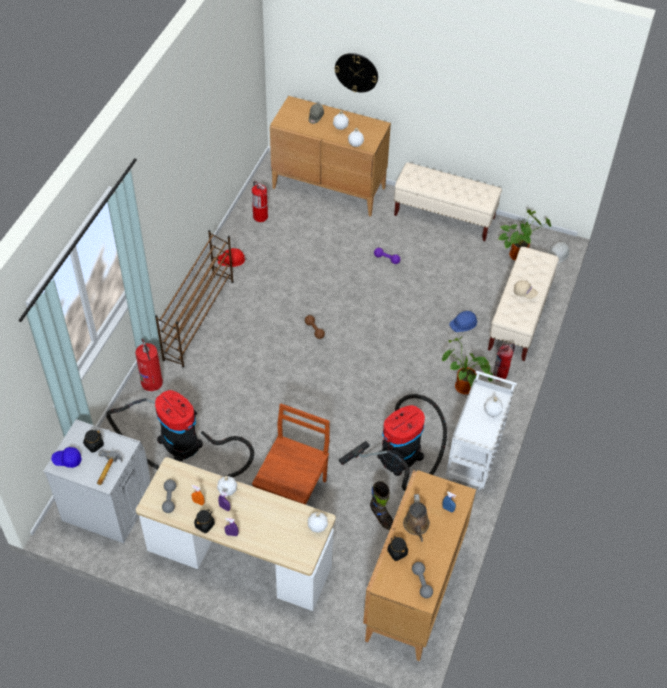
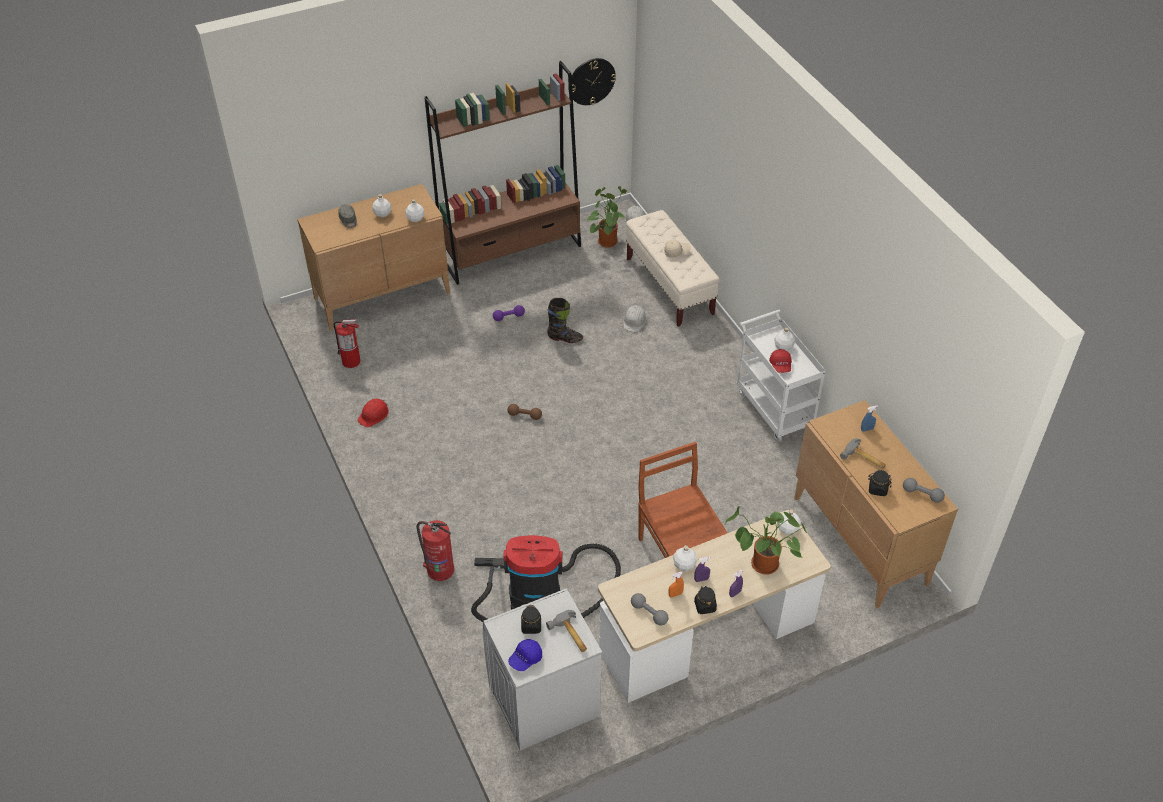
camera: 45 degrees left, 5 degrees down
brown shoe rack [155,230,233,368] -> none
wall clock [335,53,378,92] -> wall clock moved to [568,58,616,105]
vacuum cleaner [339,394,447,491] -> none
black boot [370,481,393,530] -> black boot moved to [547,298,583,343]
beige bench [394,162,502,241] -> brown bookcase [424,61,581,285]
brown watering can [403,494,430,542] -> hammer [840,438,886,469]
potted plant [442,337,493,394] -> potted plant moved to [725,506,807,575]
blue hard hat [449,311,477,332] -> white hard hat [623,305,647,332]
fire extinguisher [493,343,515,381] -> none
none -> red cap [769,349,792,373]

